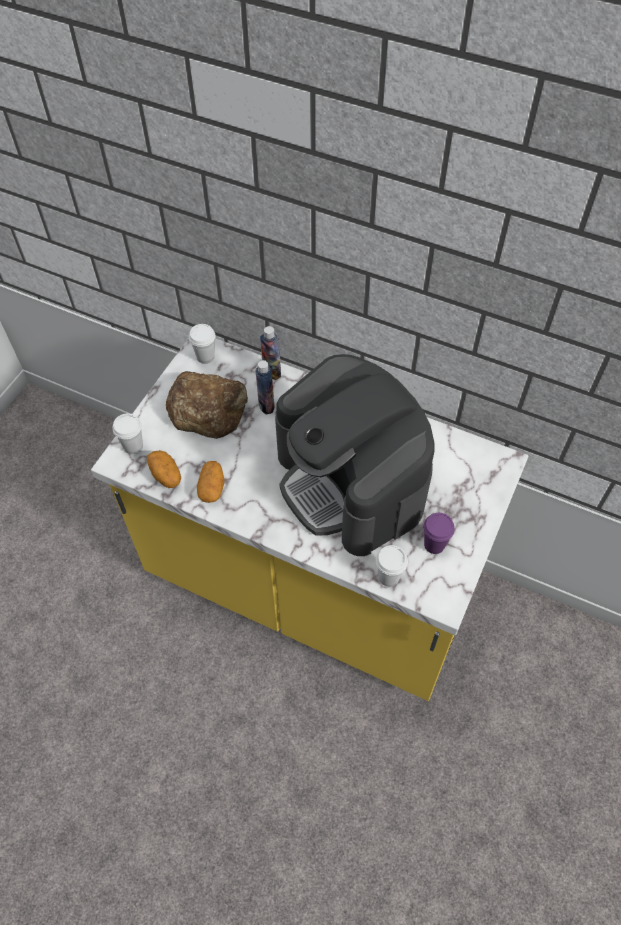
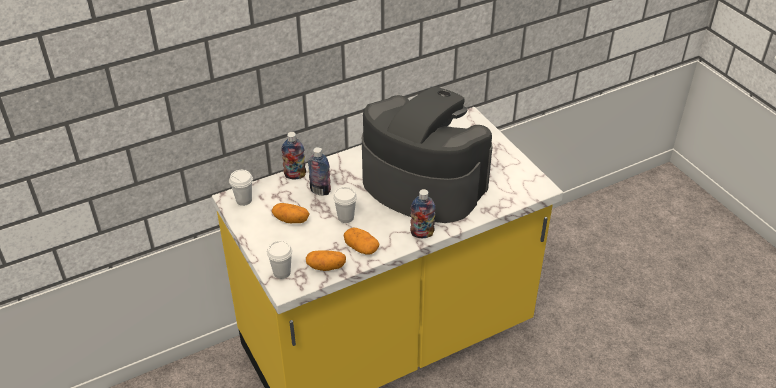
camera: 55 degrees left, 15 degrees down
bread [166,371,248,439] -> potato [272,203,310,223]
coffee machine [275,354,434,556] -> coffee machine turned 150 degrees counterclockwise [362,87,493,223]
white cup [376,545,408,587] -> white cup moved to [333,186,357,223]
purple cup [423,513,455,554] -> none
none -> bottle [410,189,436,238]

